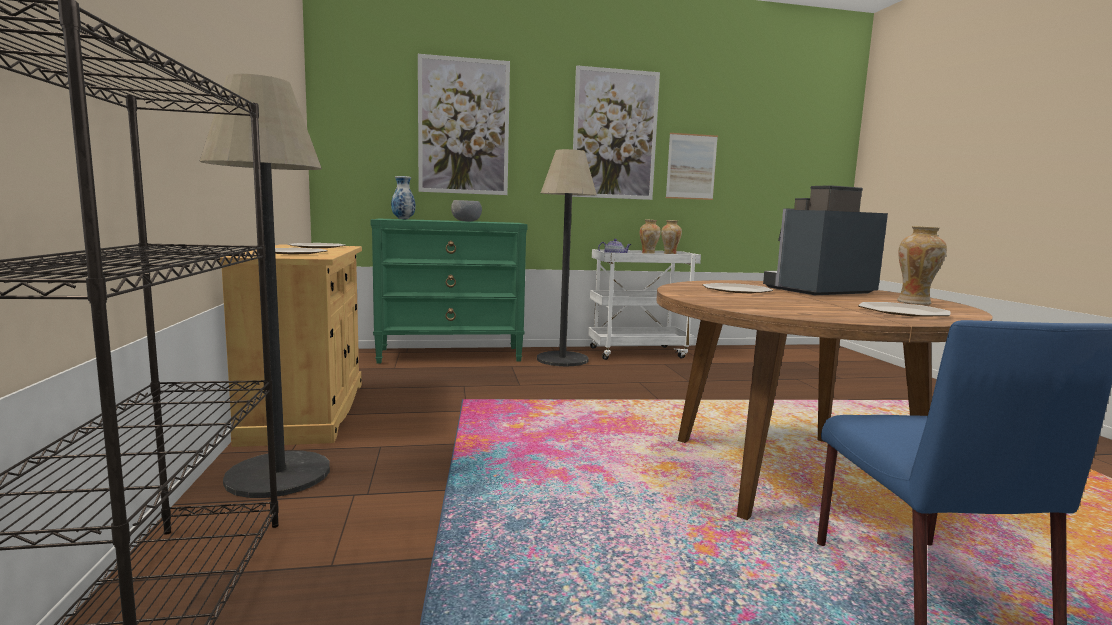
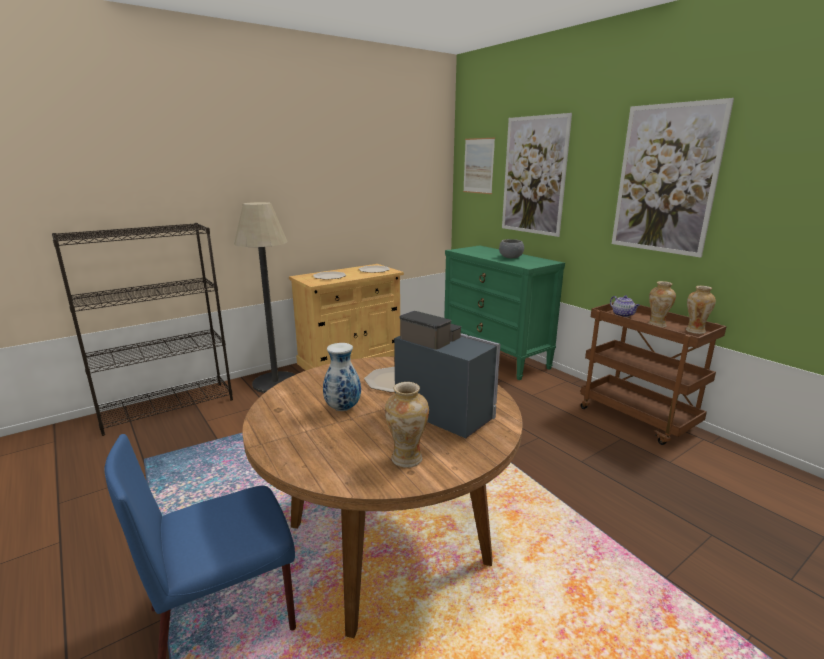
camera: 65 degrees right, 10 degrees up
vase [391,176,415,219] -> vase moved to [323,343,361,411]
floor lamp [537,149,597,366] -> none
white cart [588,249,701,360] -> brown cart [580,302,727,445]
picture [666,133,718,200] -> picture moved to [463,138,495,194]
plate [858,302,951,317] -> none

